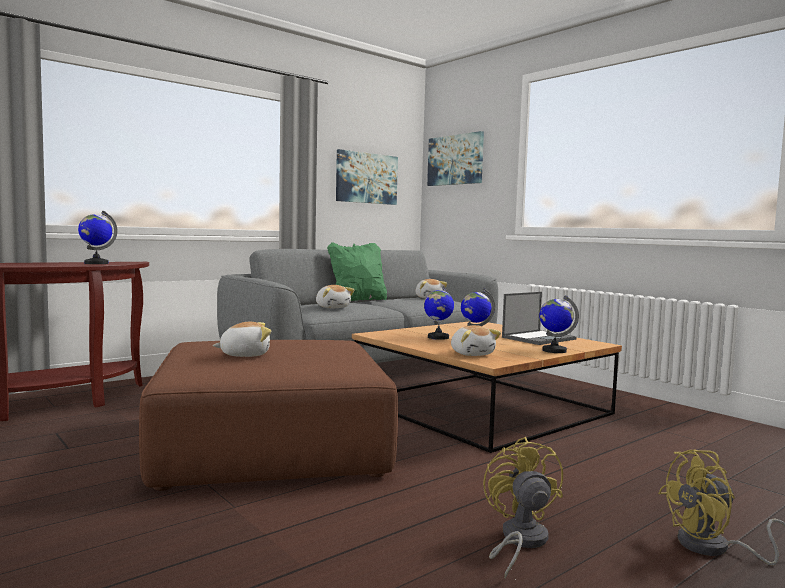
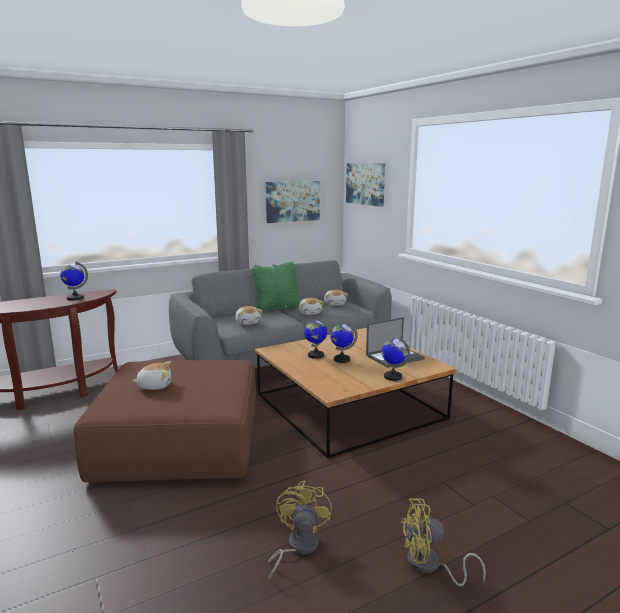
camera: 10 degrees right, 10 degrees up
plush toy [451,325,501,356] -> plush toy moved to [298,298,324,315]

